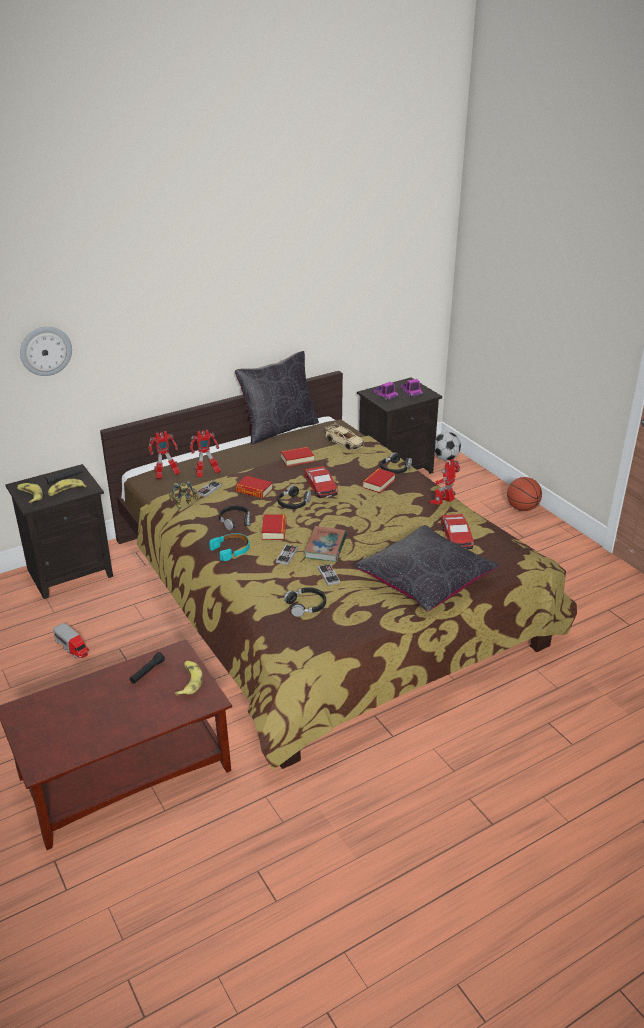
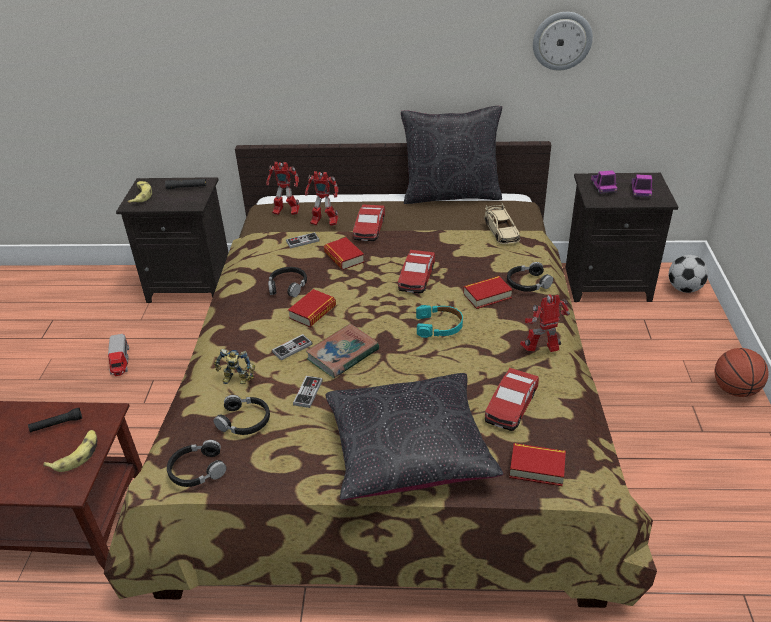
camera: 35 degrees right, 5 degrees up
wall clock [20,327,72,376] -> wall clock moved to [533,12,593,71]
banana [48,479,87,496] -> none
toy robot [169,481,198,508] -> toy robot moved to [214,349,255,384]
turquoise headphones [209,533,250,561] -> turquoise headphones moved to [416,305,463,338]
black headphones [277,485,311,509] -> black headphones moved to [167,440,226,487]
book [281,447,314,467] -> book moved to [509,443,566,486]
none -> toy car [353,204,385,241]

